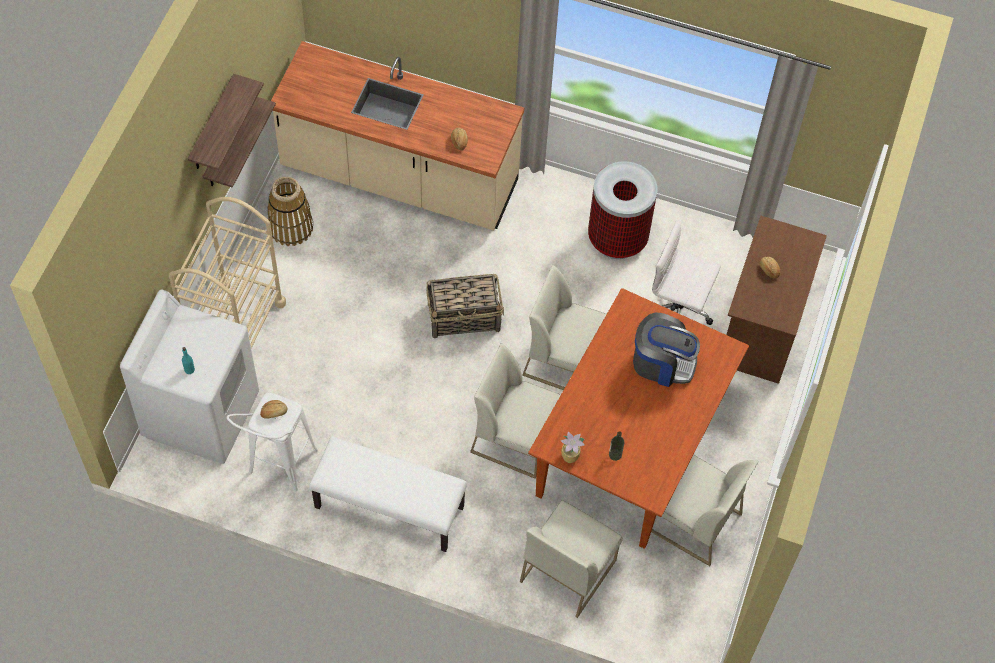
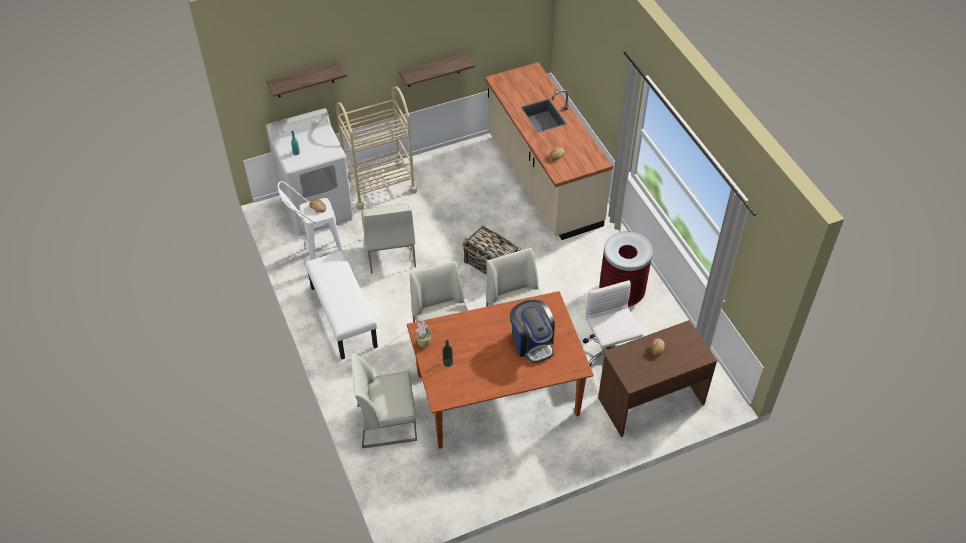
camera: 50 degrees right, 10 degrees down
shelf [188,74,264,170] -> shelf moved to [267,62,347,97]
basket [267,177,313,246] -> none
white chair [651,455,759,566] -> white chair moved to [361,204,416,274]

